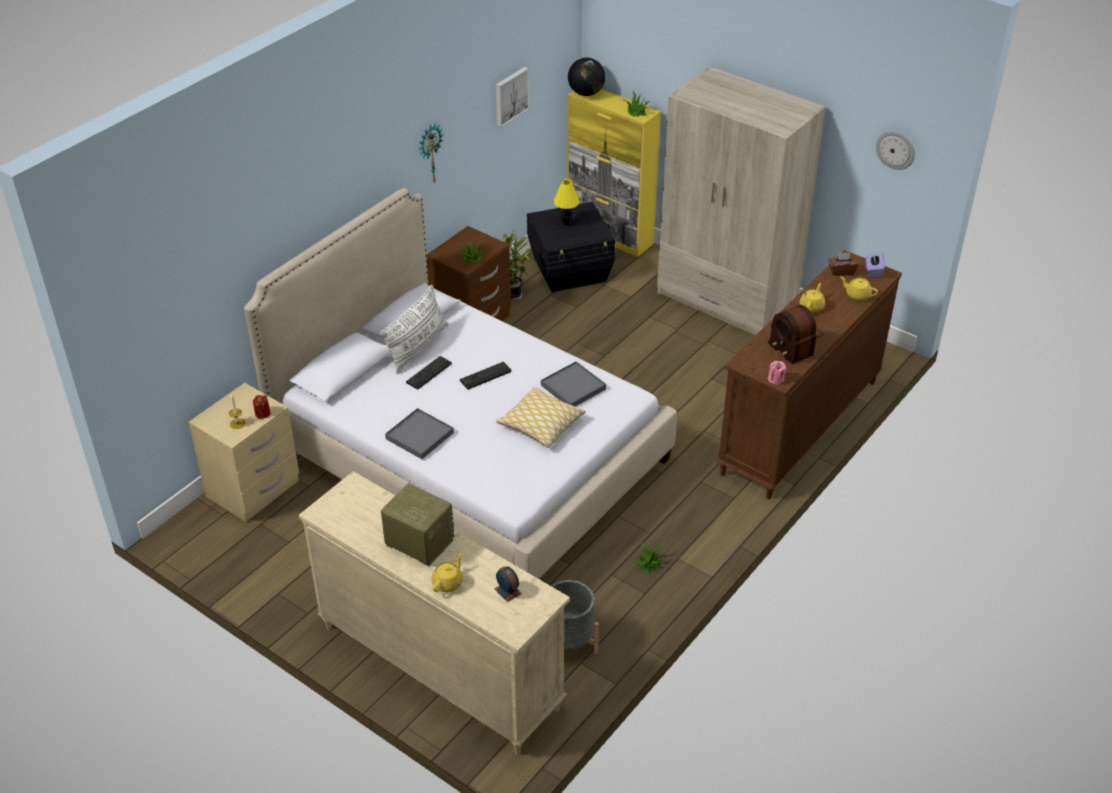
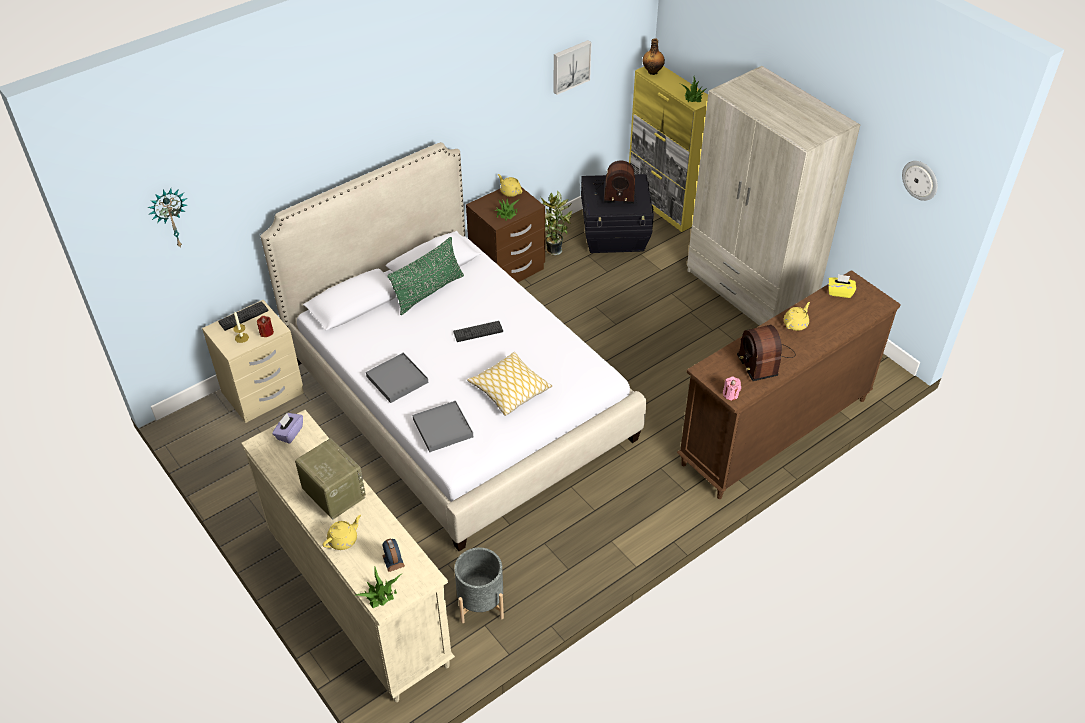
camera: 15 degrees right, 5 degrees up
white pillow [380,285,449,374] -> green pillow [387,237,464,315]
keyboard [406,356,452,389] -> keyboard moved to [218,301,269,331]
wall clock [419,123,444,183] -> wall clock moved to [148,189,187,248]
grey tray [541,361,606,407] -> grey tray moved to [413,401,473,452]
yellow table lamp [554,179,580,226] -> radio [594,161,635,204]
globe [568,58,605,96] -> bottle [643,38,665,75]
potted plant [634,540,666,574] -> potted plant moved to [354,567,403,608]
brown tissue box [829,253,859,276] -> yellow tissue box [828,274,856,298]
yellow teapot [840,277,878,301] -> yellow teapot moved to [498,174,522,197]
purple tissue box [866,253,885,278] -> purple tissue box moved to [272,413,303,444]

